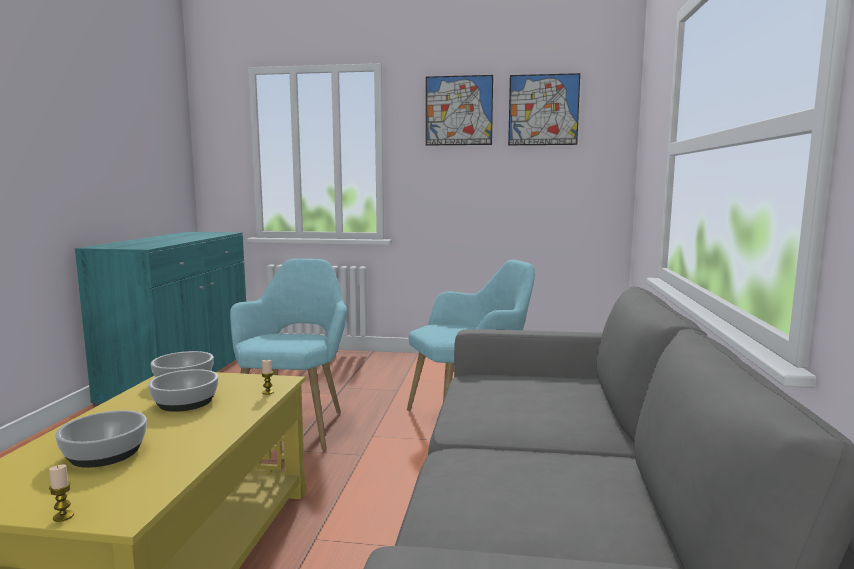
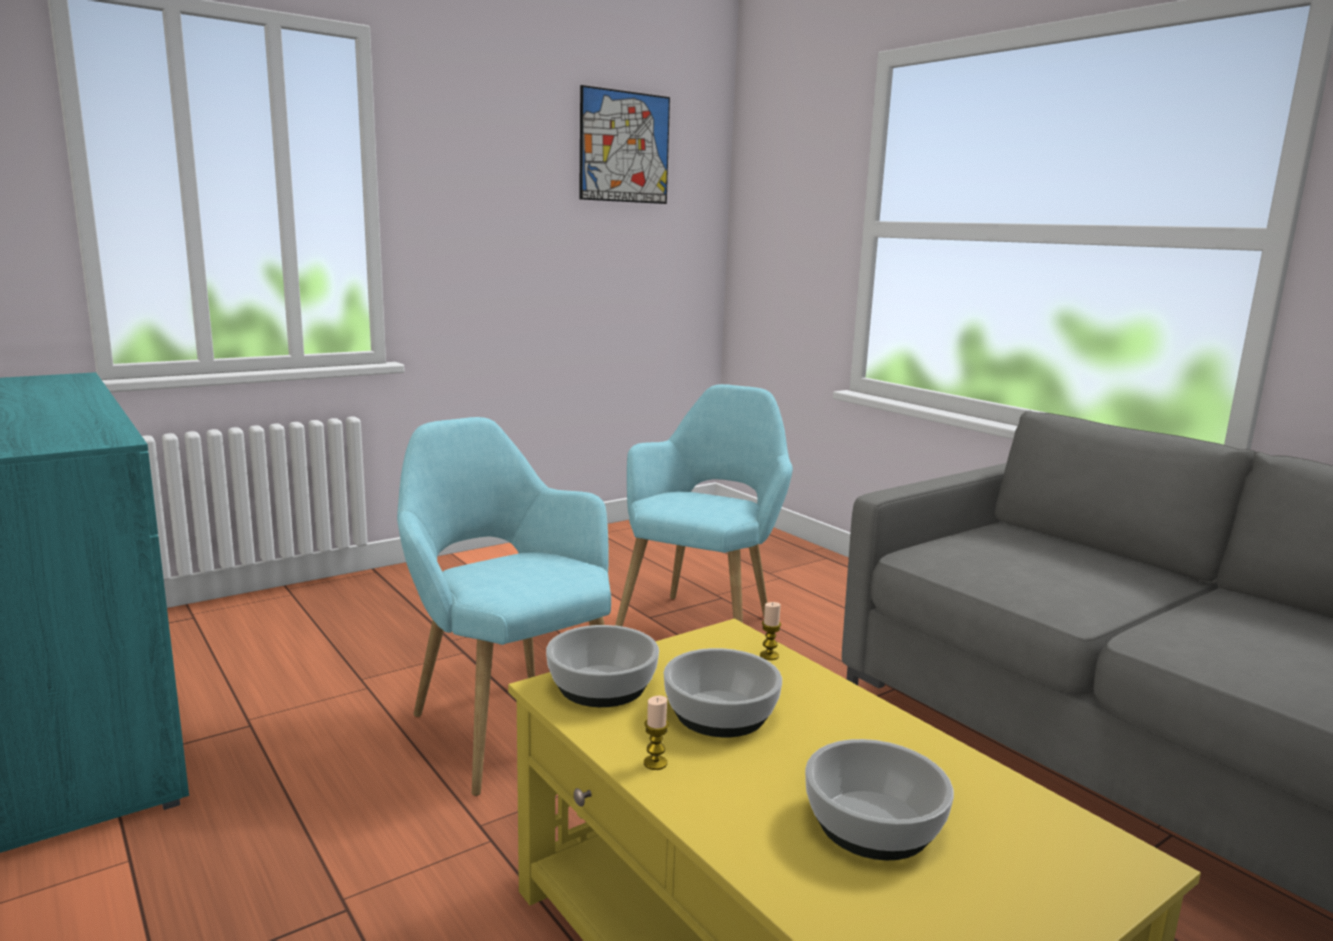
camera: 45 degrees left, 5 degrees up
candle [49,464,74,522] -> candle moved to [644,696,669,770]
picture [426,75,493,145] -> none

